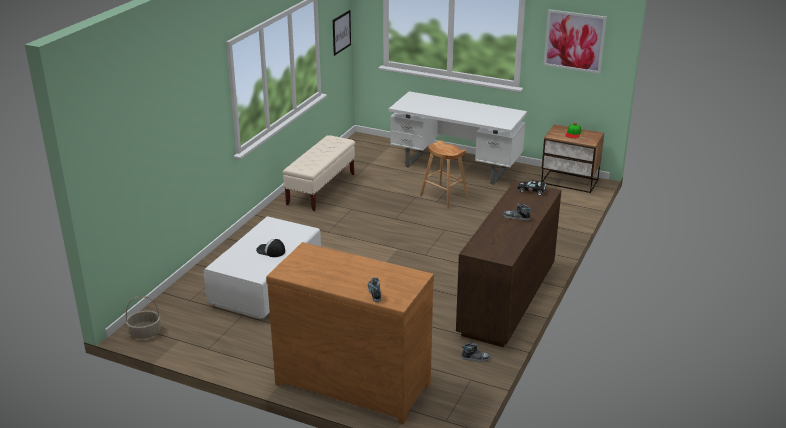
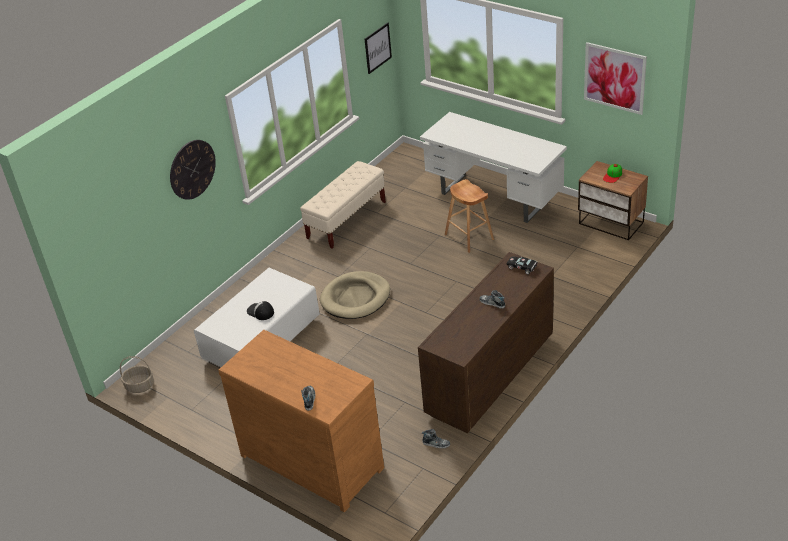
camera: 15 degrees right, 10 degrees up
none -> wall clock [170,140,216,200]
none -> beige dog bed [320,271,390,319]

